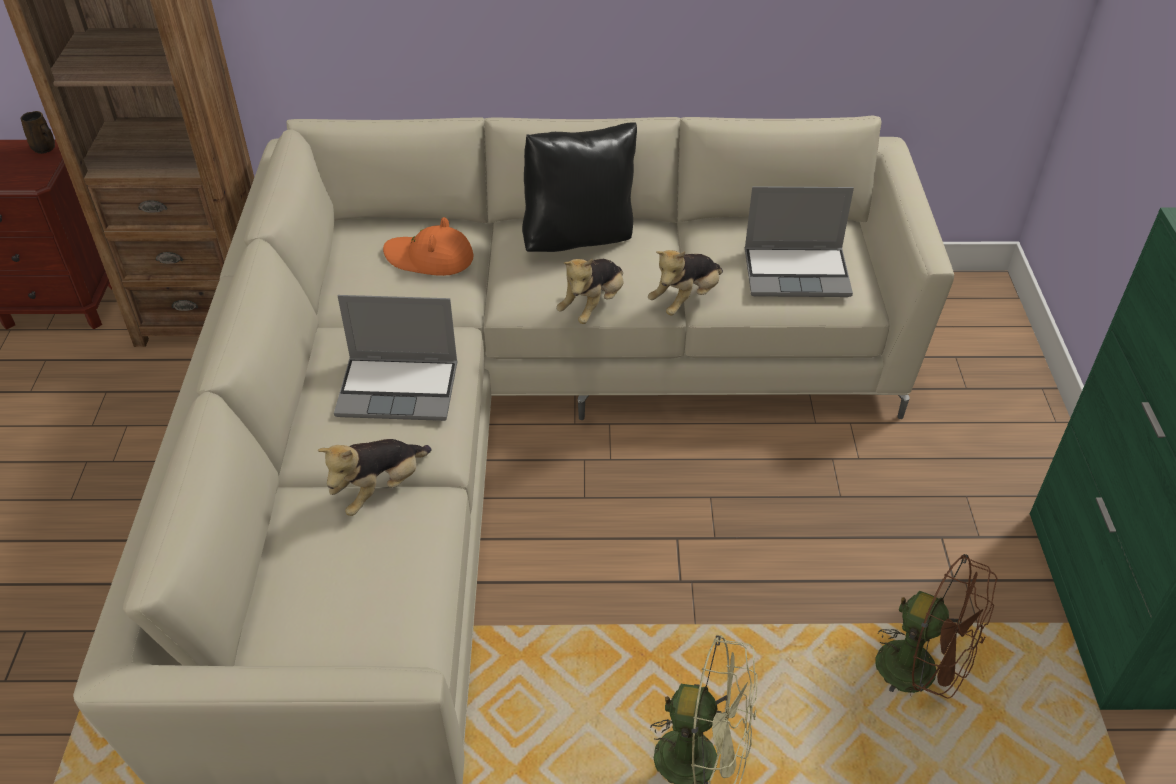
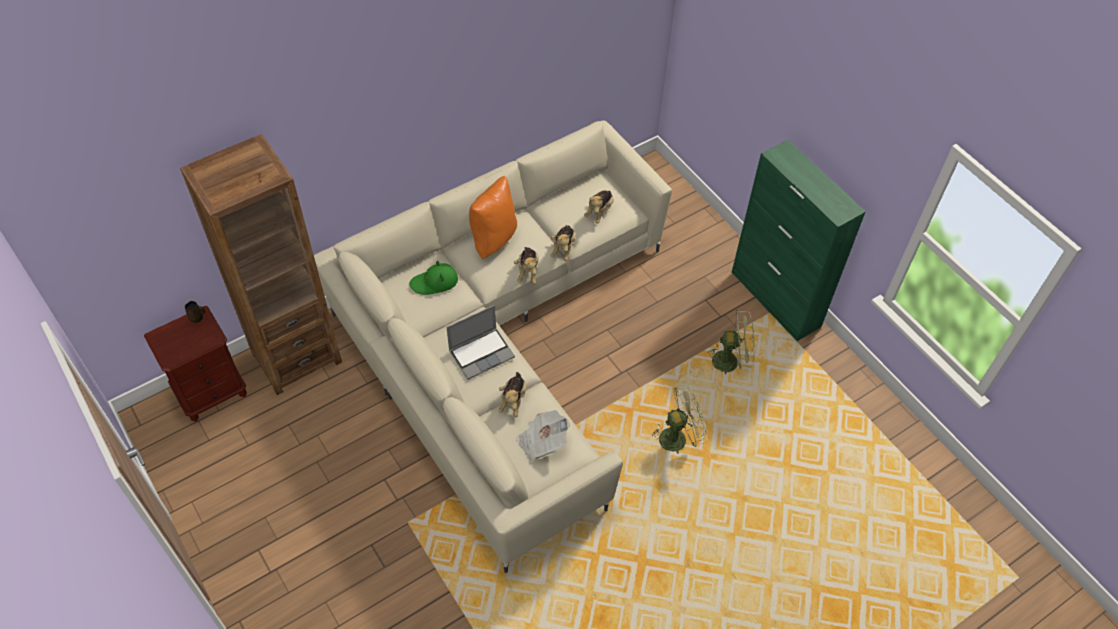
camera: 35 degrees left, 10 degrees up
orange hat [383,217,474,276] -> green hat [409,261,458,295]
black pillow [522,122,637,252] -> orange pillow [469,176,517,259]
laptop [745,186,854,297] -> plush toy [584,190,614,224]
brown fan [876,554,998,699] -> green fan [707,310,755,374]
none -> newspaper [516,410,570,461]

